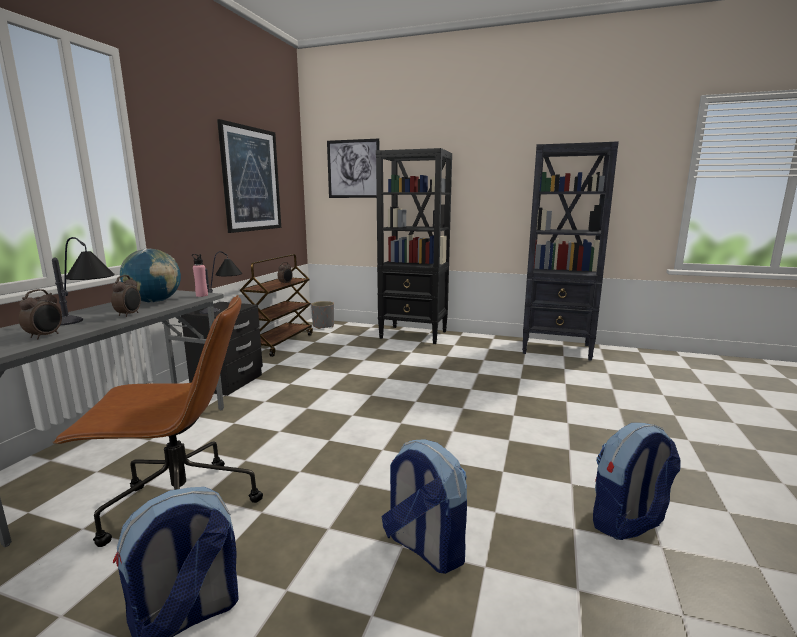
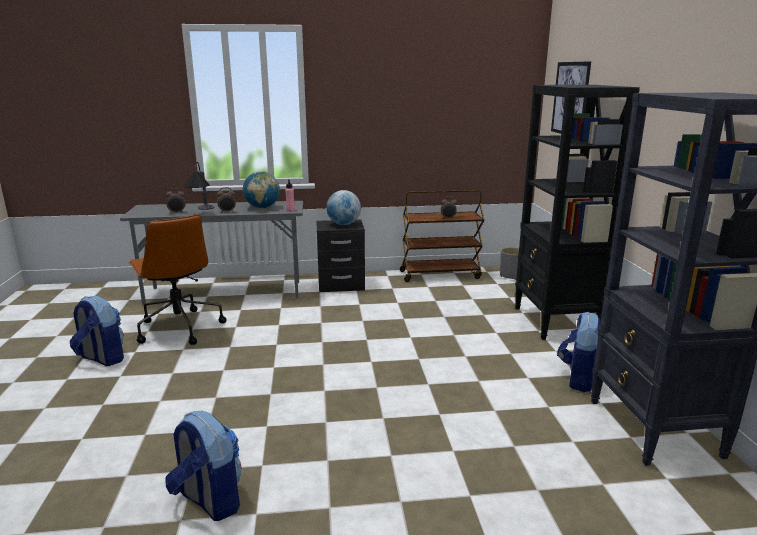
camera: 65 degrees right, 5 degrees up
table lamp [200,251,242,314] -> globe [326,190,361,225]
picture [217,119,281,233] -> none
backpack [382,439,467,574] -> backpack moved to [557,312,600,392]

